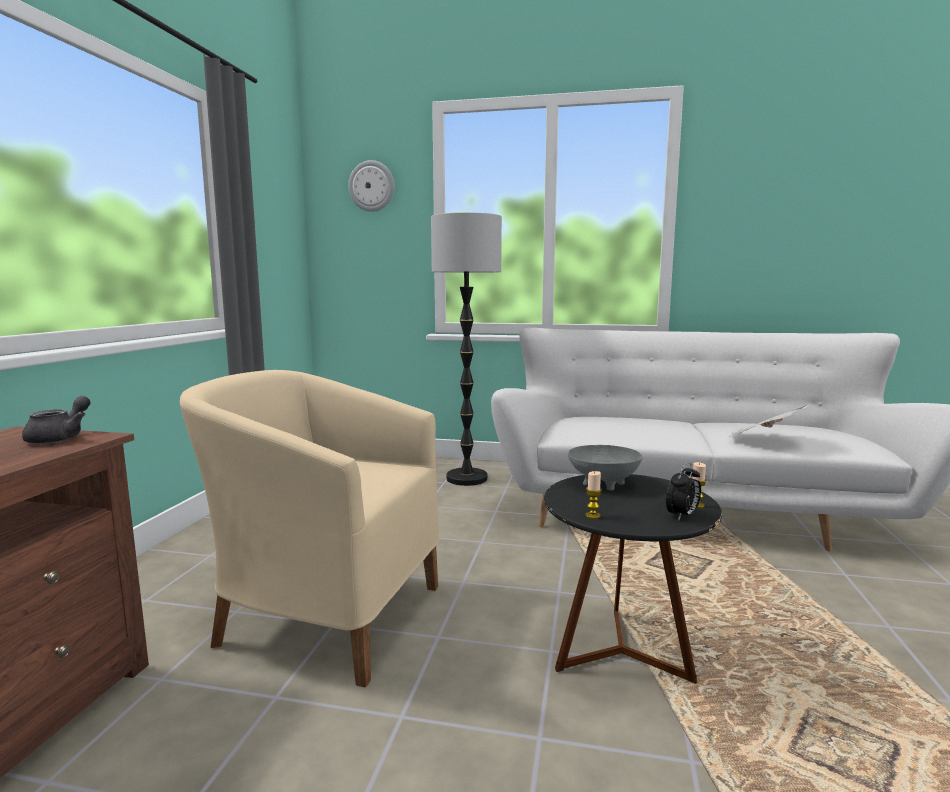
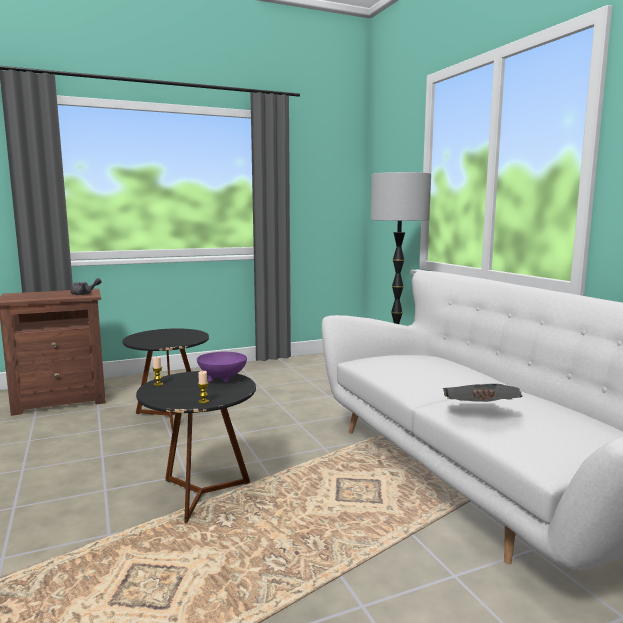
camera: 55 degrees right, 0 degrees up
beige armchair [180,370,439,687] -> black side table [122,328,209,431]
wall clock [348,160,394,212] -> none
grey bowl [568,445,643,490] -> purple bowl [197,352,247,382]
alarm clock [666,462,701,521] -> none

